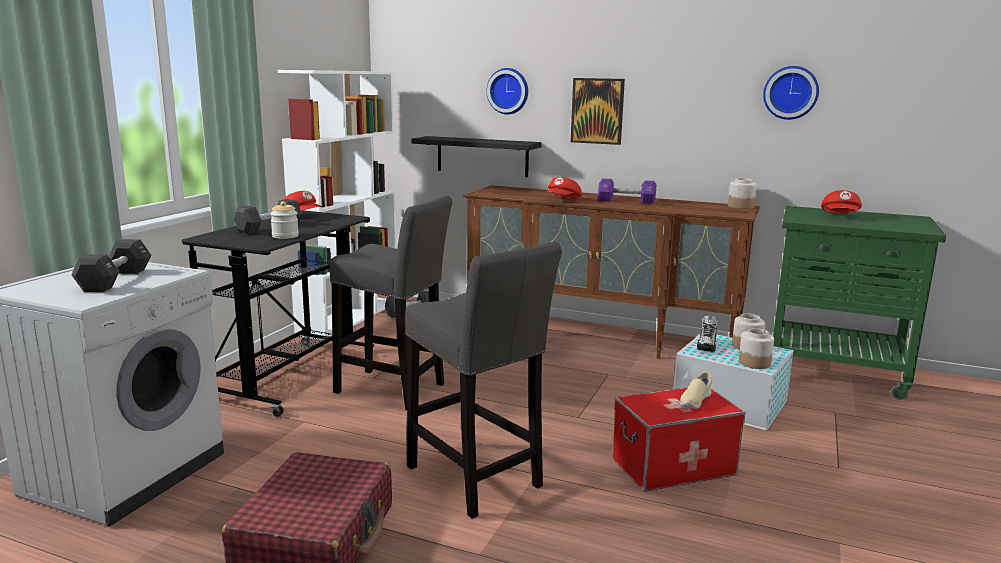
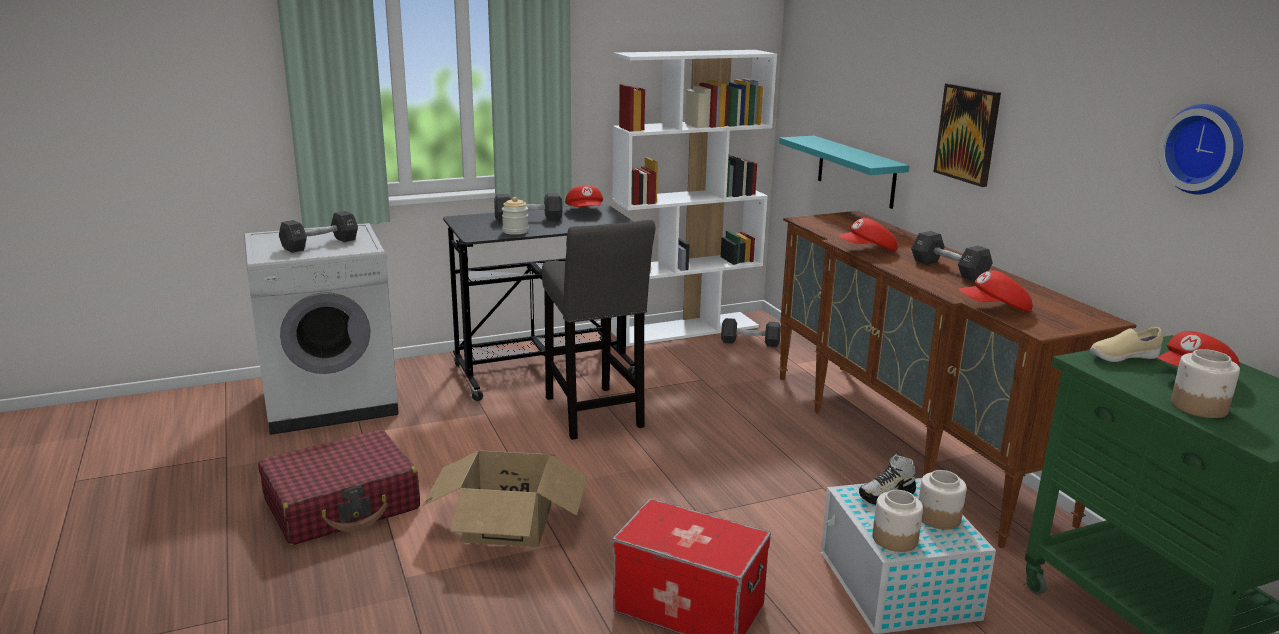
camera: 45 degrees right, 5 degrees up
grey stool [405,242,562,519] -> cardboard box [423,450,587,547]
black shelf [412,136,542,177] -> turquoise shelf [779,136,909,209]
wall clock [486,68,528,114] -> none
purple dumbbell [598,179,656,204] -> black dumbbell [911,231,993,281]
beige shoe [680,372,712,409] -> beige shoe moved to [1090,327,1163,362]
jar [728,178,757,209] -> jar moved to [1171,349,1240,418]
none -> red cap [959,270,1032,312]

